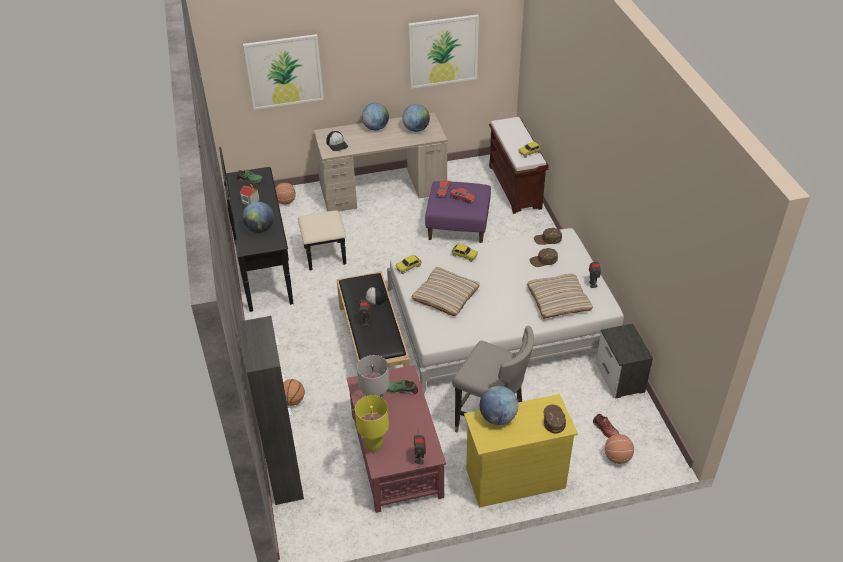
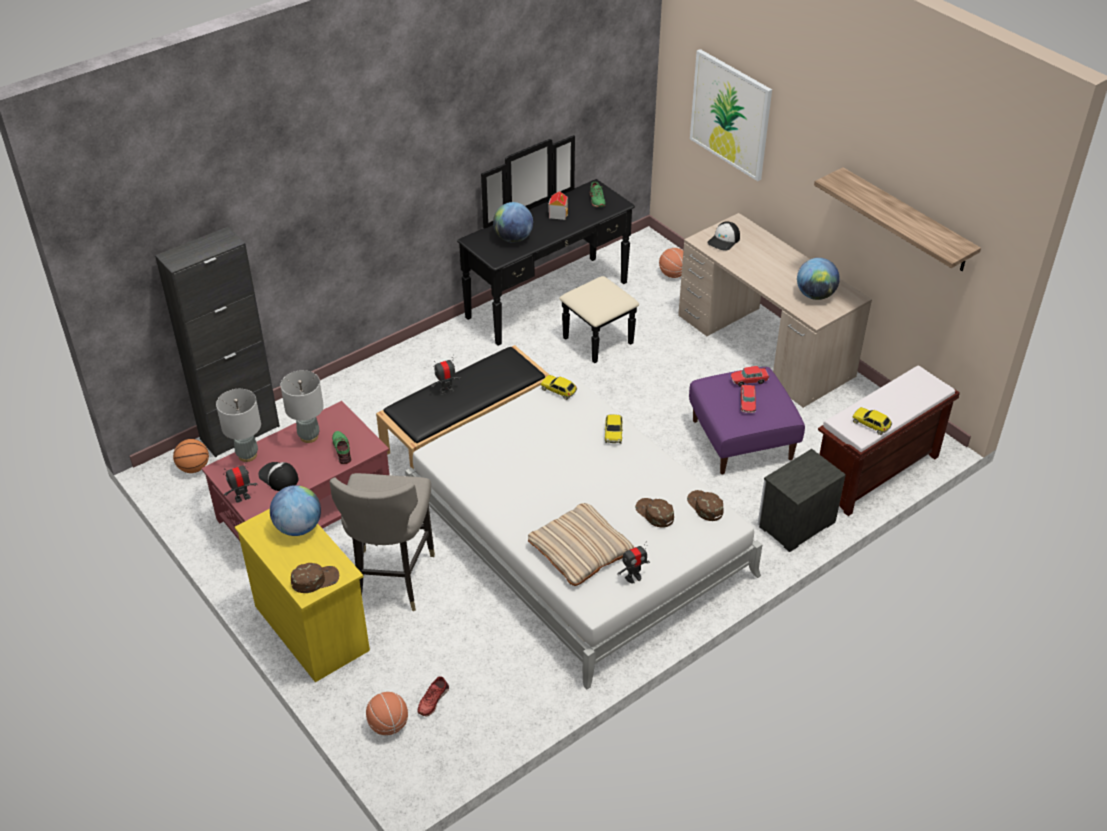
camera: 65 degrees right, 0 degrees up
basketball [283,379,305,406] -> basketball moved to [173,439,209,473]
yellow table lamp [355,395,389,453] -> grey table lamp [216,389,261,462]
cap [356,286,386,307] -> cap moved to [258,462,298,491]
globe [362,103,389,130] -> none
picture [408,15,479,88] -> shelf [814,167,981,271]
beige pillow [412,267,480,316] -> none
nightstand [596,324,653,399] -> nightstand moved to [758,449,846,552]

